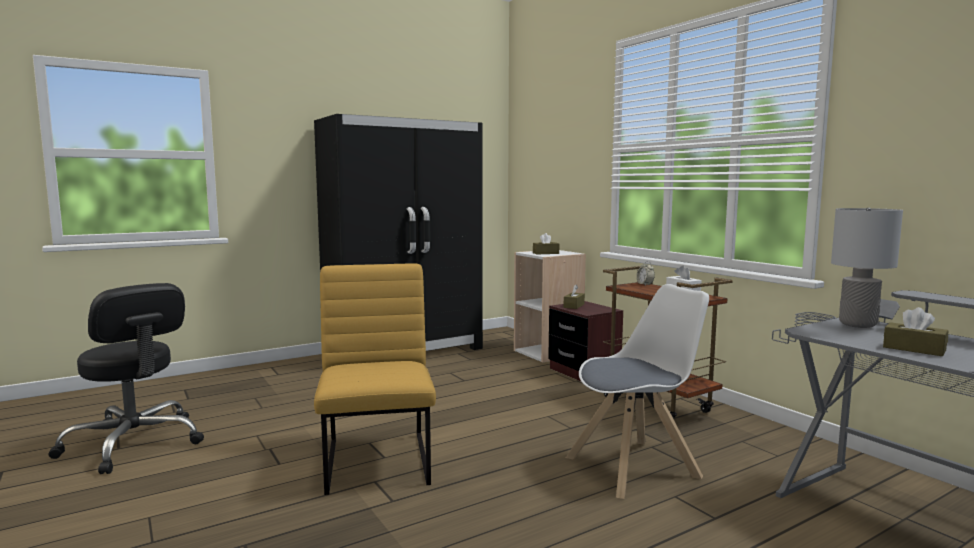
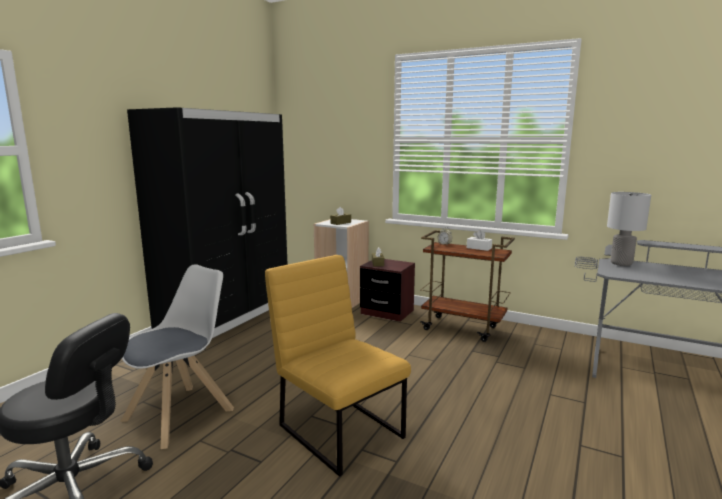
camera: 30 degrees left, 5 degrees up
chair [566,284,709,499] -> chair moved to [120,264,234,449]
brown tissue box [883,307,948,356] -> none

